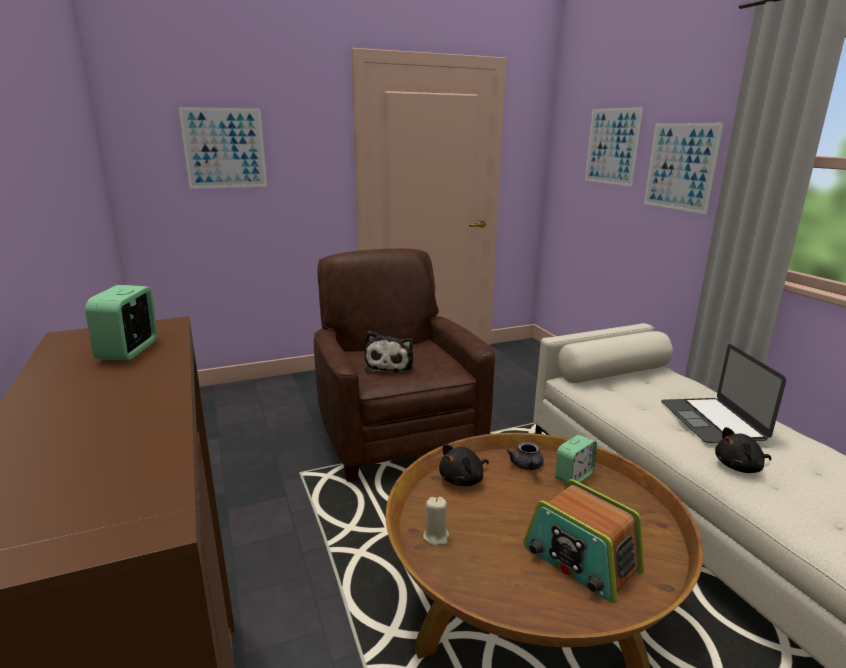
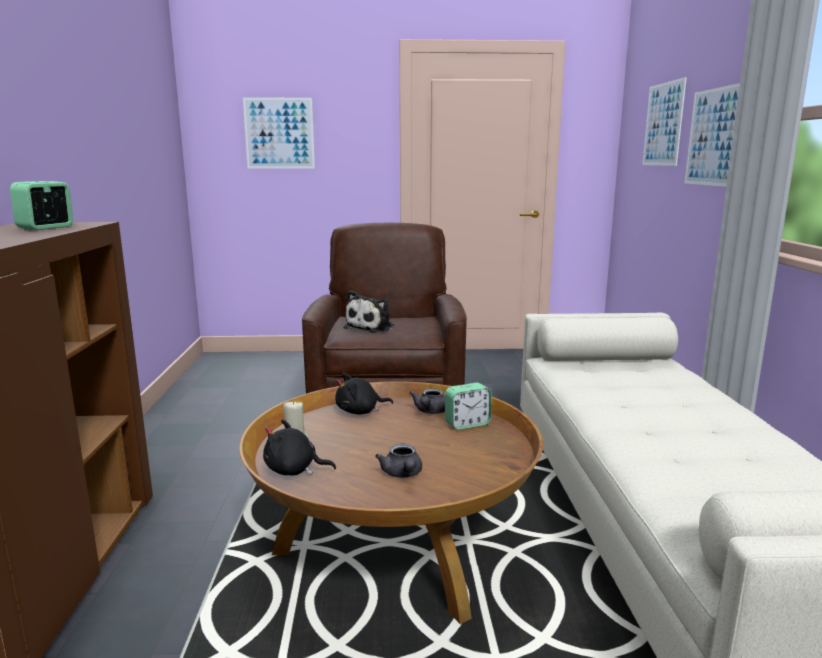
camera: 20 degrees right, 5 degrees down
radio [523,479,644,604] -> grey teapot [375,444,422,478]
laptop [661,344,786,443] -> none
black plush toy [715,427,772,473] -> black plush toy moved to [263,419,336,475]

